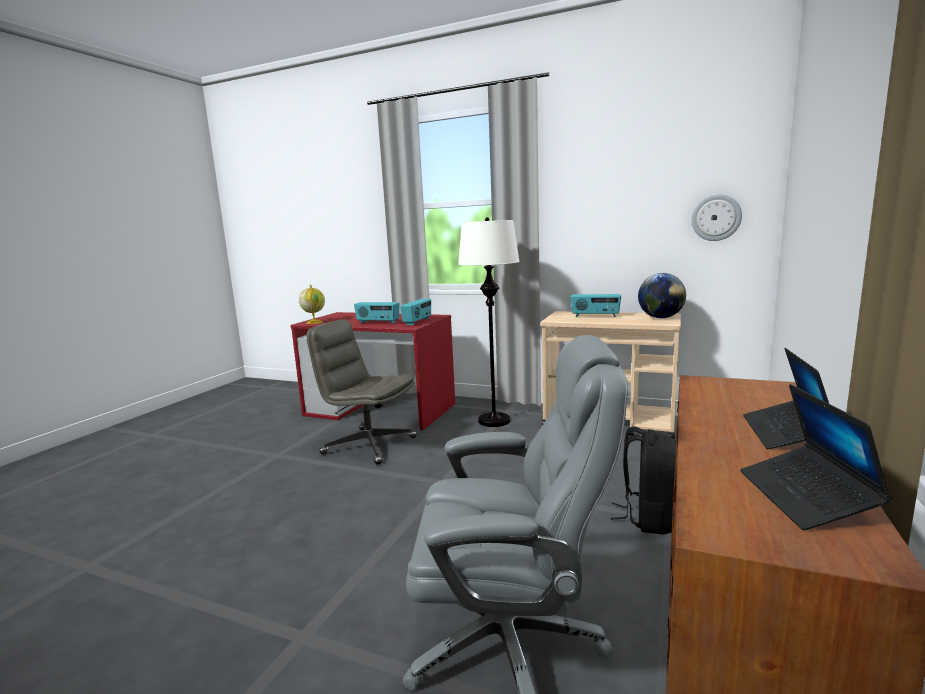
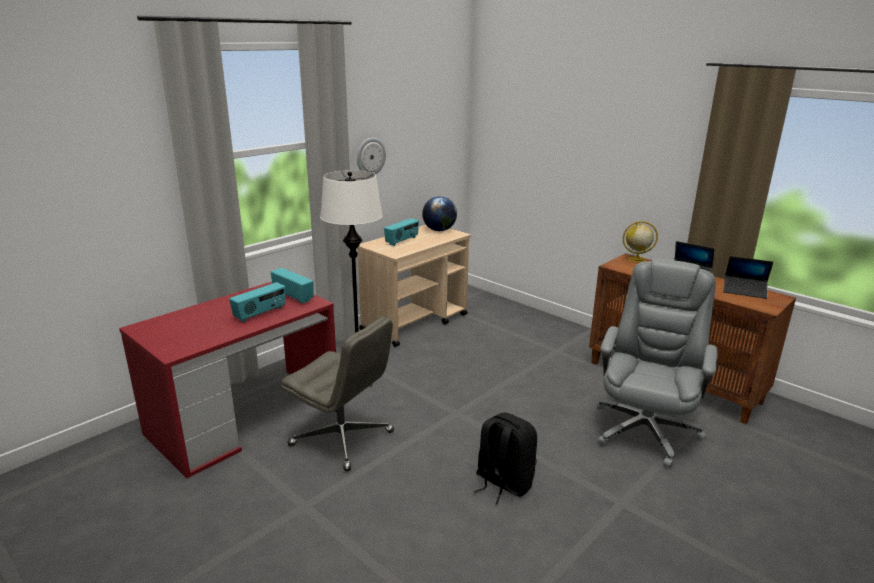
camera: 70 degrees left, 10 degrees up
globe [299,284,325,324] -> globe moved to [623,221,658,263]
grey office chair [306,319,417,465] -> grey office chair turned 105 degrees counterclockwise [281,317,394,471]
black backpack [611,427,676,534] -> black backpack moved to [474,413,537,505]
wall clock [691,194,742,241] -> wall clock moved to [357,138,386,174]

